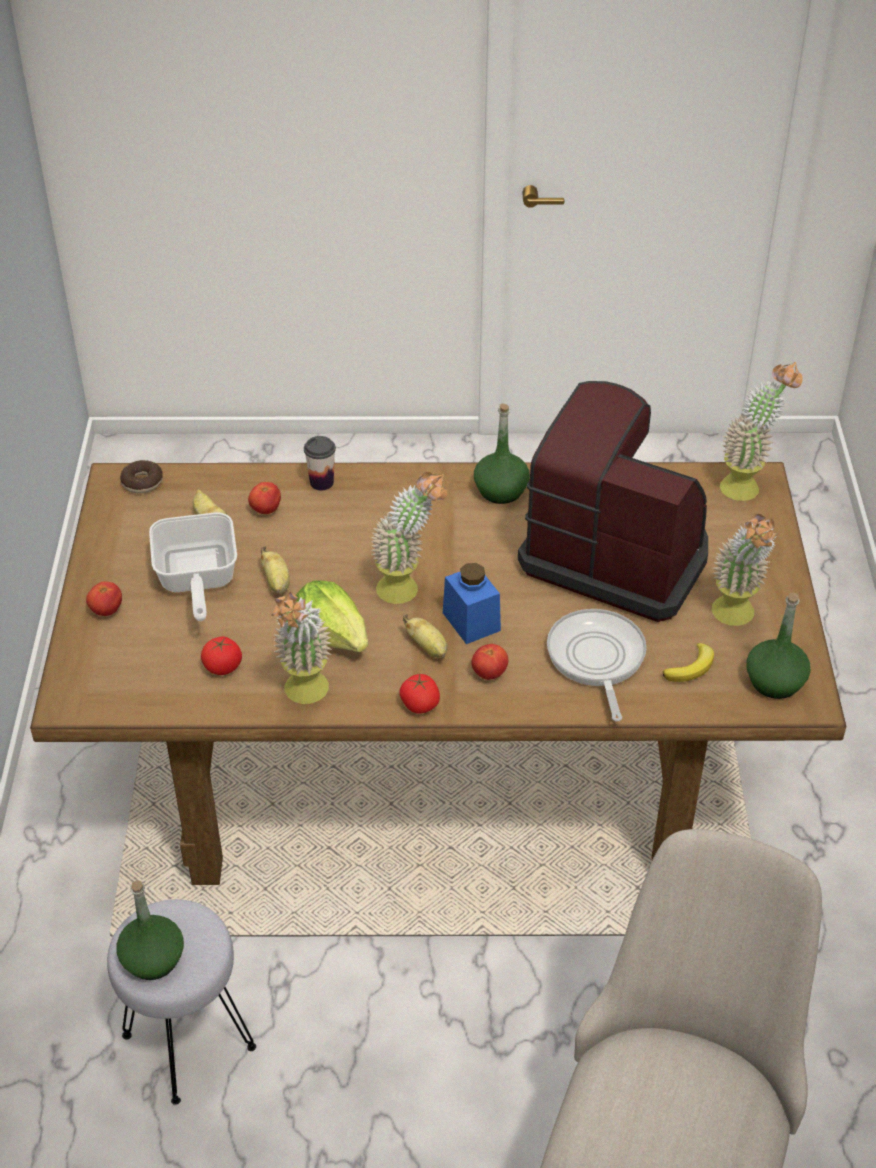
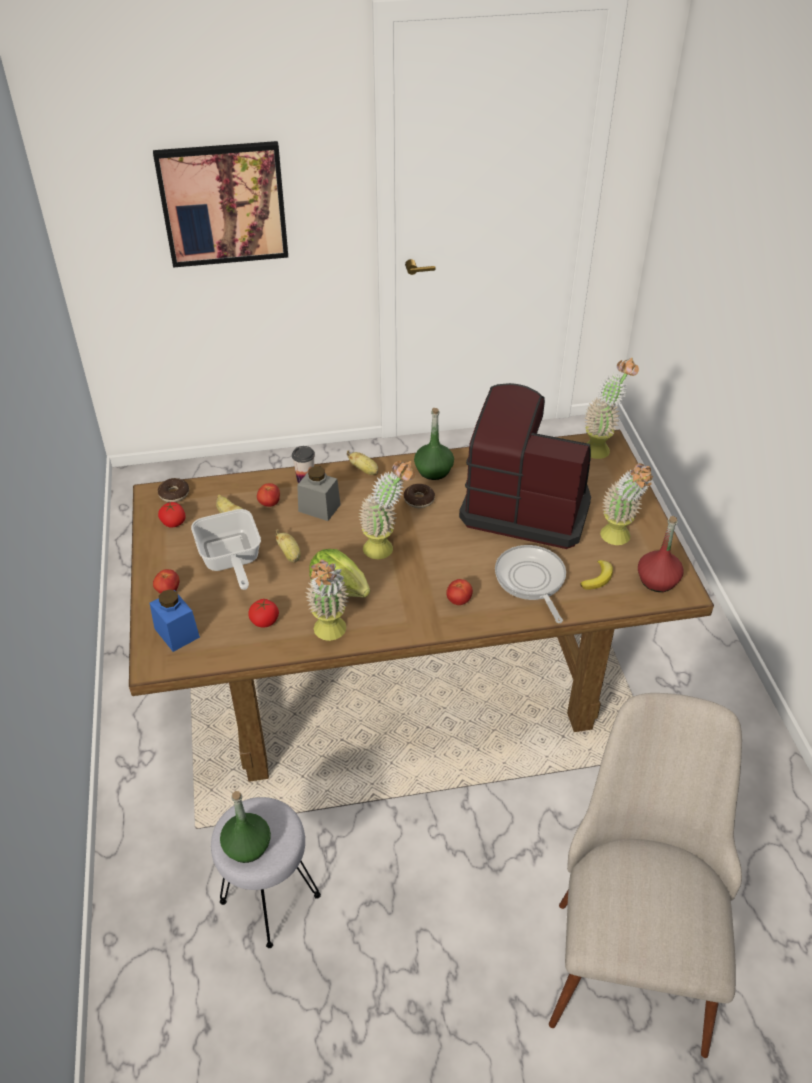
camera: 10 degrees left, 0 degrees up
tomato [399,674,440,714] -> tomato moved to [158,502,186,528]
banana [403,614,448,658] -> banana moved to [347,450,378,475]
blue jar [443,563,501,644] -> blue jar moved to [150,589,200,652]
green bottle [746,593,811,699] -> red bottle [638,516,683,592]
none -> picture [153,141,288,268]
none -> grey jar [297,466,341,521]
none -> donut [404,484,435,508]

